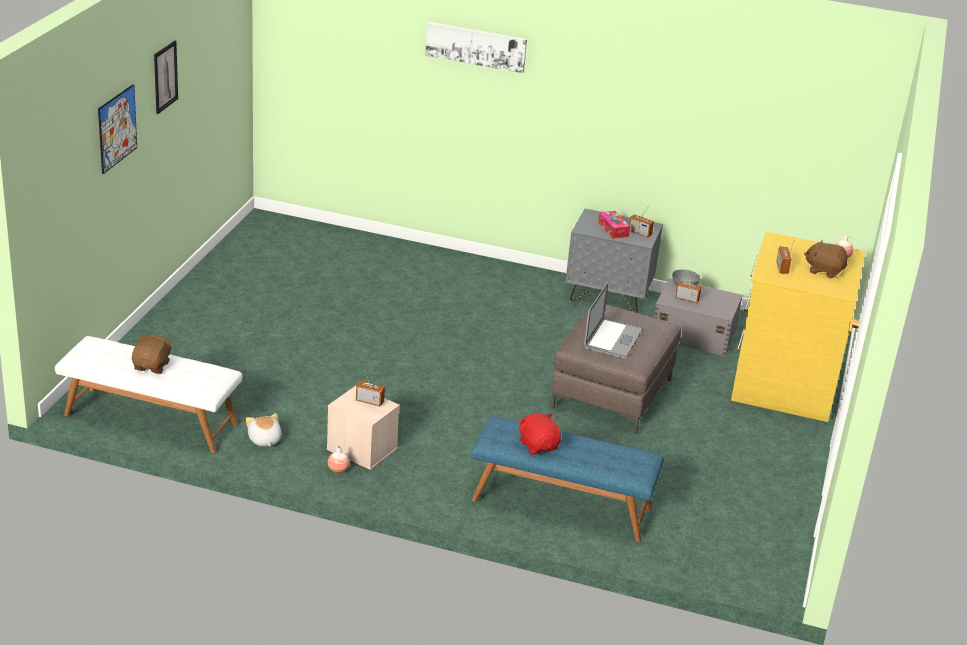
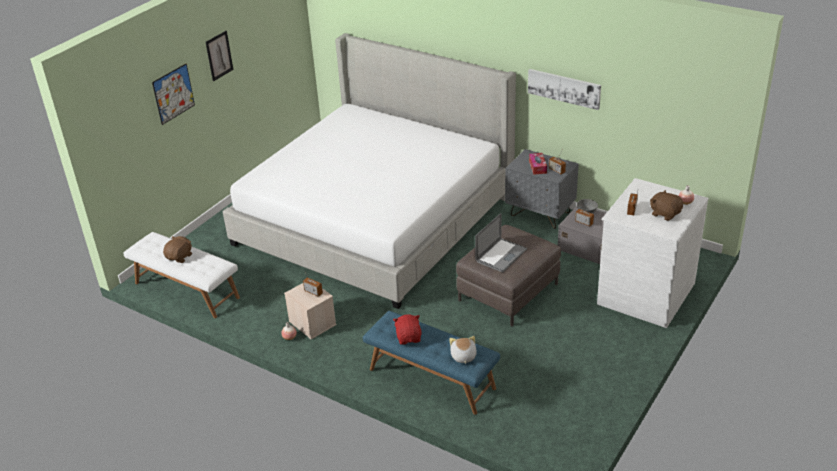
camera: 20 degrees right, 5 degrees up
plush toy [246,413,282,446] -> plush toy moved to [449,336,477,364]
picture [425,22,527,73] -> picture moved to [528,69,601,110]
yellow dresser [731,232,865,422] -> white dresser [597,178,709,328]
none -> bed [223,33,516,309]

